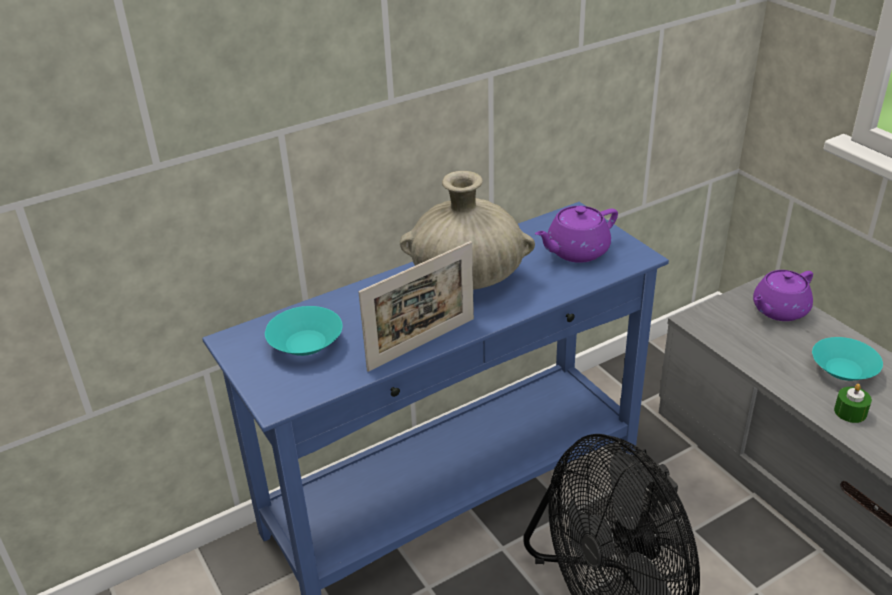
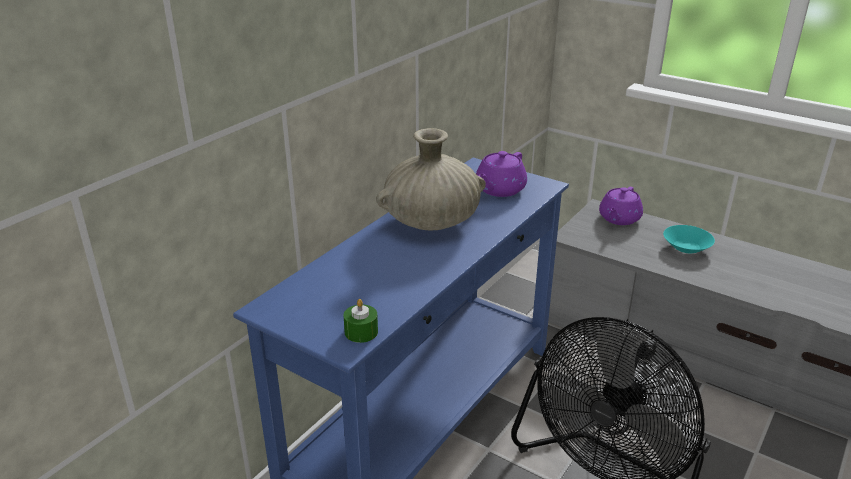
camera: 25 degrees left, 5 degrees down
turquoise bowl [265,306,343,356] -> none
picture frame [359,241,474,372] -> none
green candle [834,384,872,423] -> green candle moved to [344,299,378,343]

